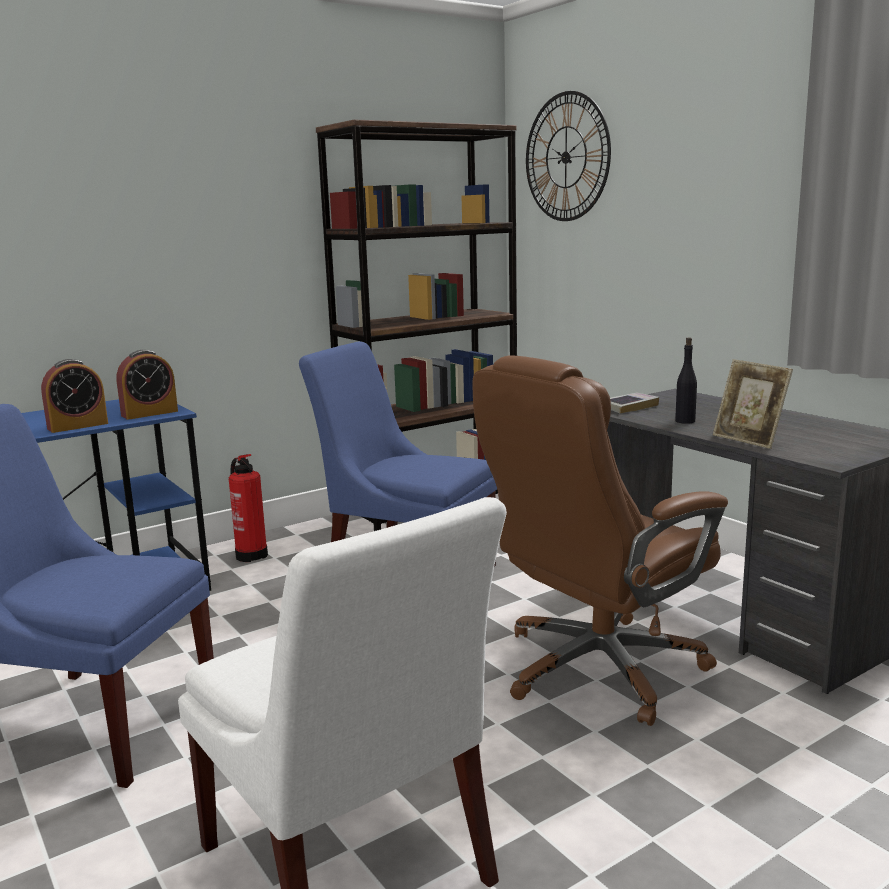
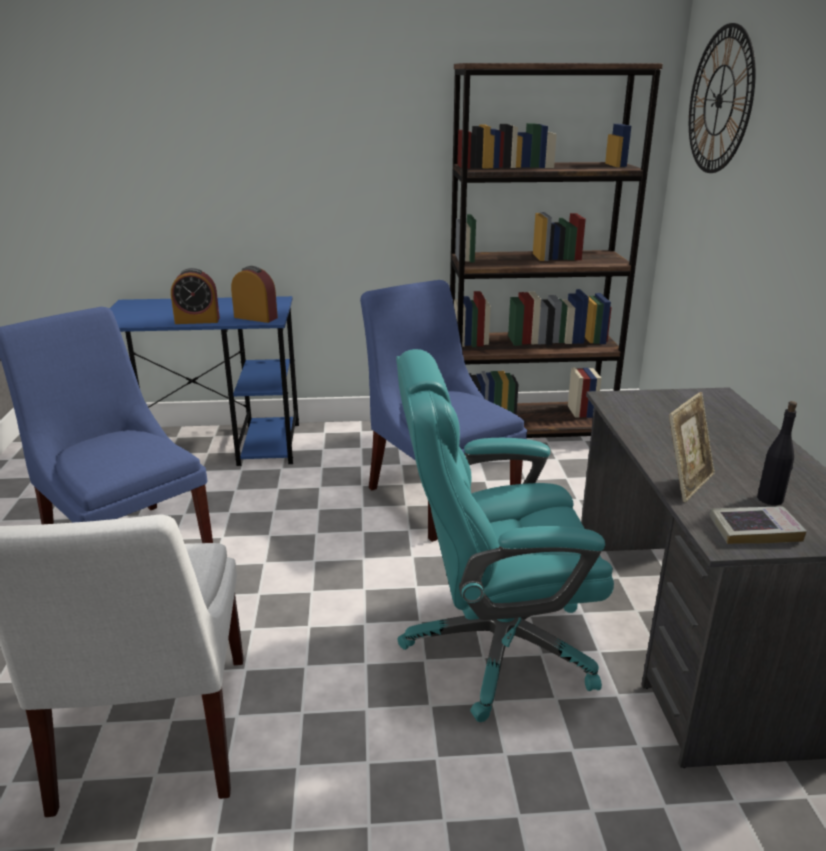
camera: 30 degrees right, 10 degrees up
alarm clock [116,350,178,420] -> alarm clock turned 150 degrees counterclockwise [231,266,278,323]
fire extinguisher [229,454,268,562] -> none
brown office chair [473,355,728,726] -> turquoise office chair [396,349,614,722]
book [610,393,659,414] -> book moved to [709,506,807,544]
black bottle [675,337,697,424] -> black bottle moved to [757,401,797,505]
picture frame [713,359,793,449] -> picture frame turned 135 degrees counterclockwise [669,392,715,502]

